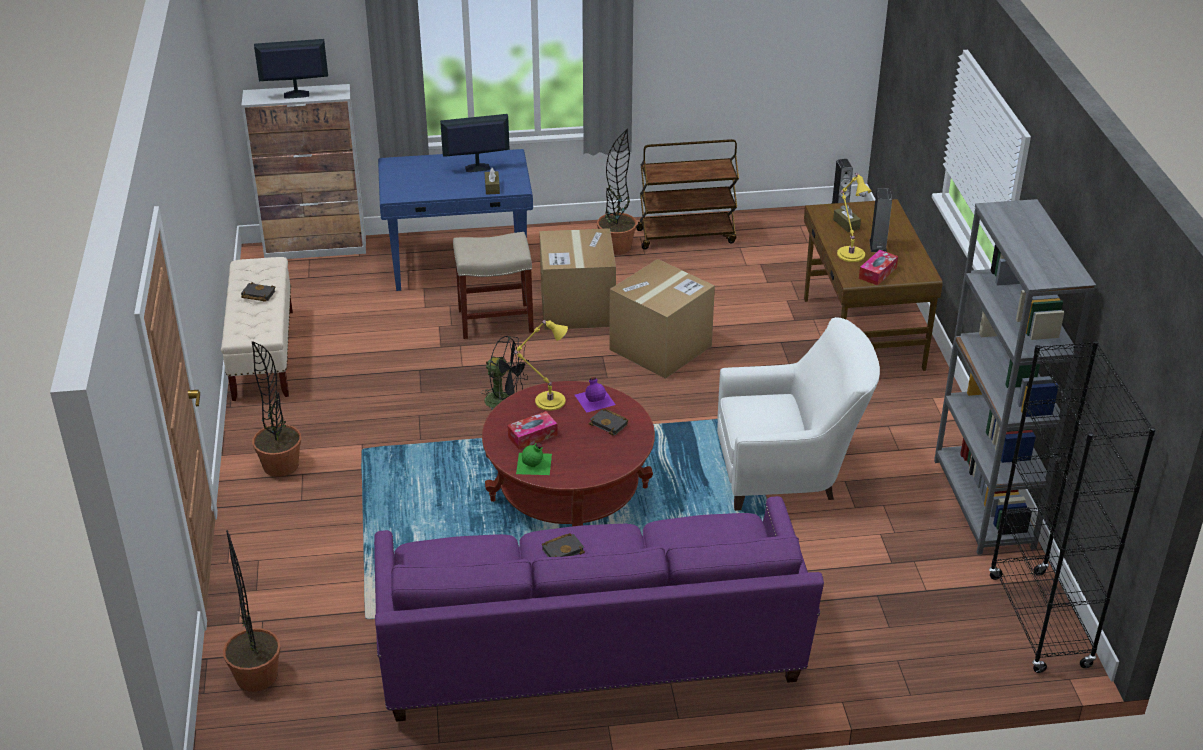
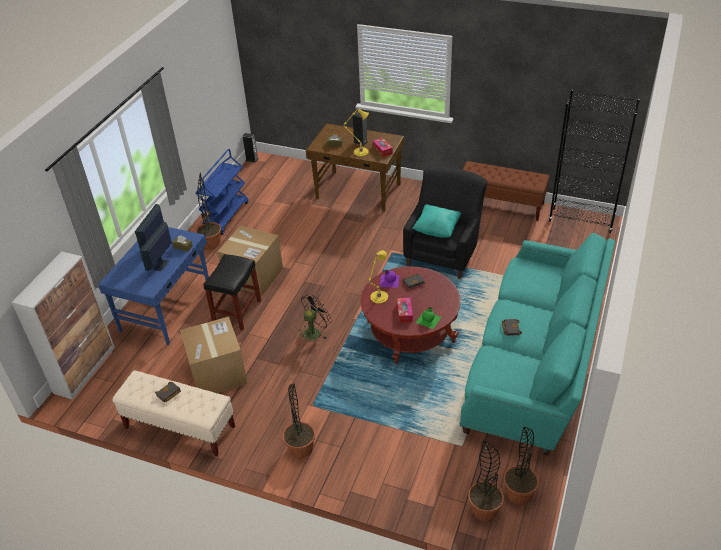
camera: 60 degrees left, 5 degrees up
monitor [254,39,328,99] -> monitor moved to [140,222,172,271]
purple sofa [374,496,824,721] -> turquoise sofa [460,233,615,456]
beige stool [453,232,534,339] -> black stool [203,254,261,331]
cardboard box [609,259,715,379] -> cardboard box moved to [180,317,248,393]
brown cart [636,139,739,249] -> blue cart [195,149,248,235]
white armchair [717,317,880,511] -> black armchair [403,167,487,279]
grey bookcase [934,199,1096,555] -> brown bench [463,161,549,221]
none -> turquoise pillow [412,205,462,238]
none -> potted plant [504,427,539,504]

